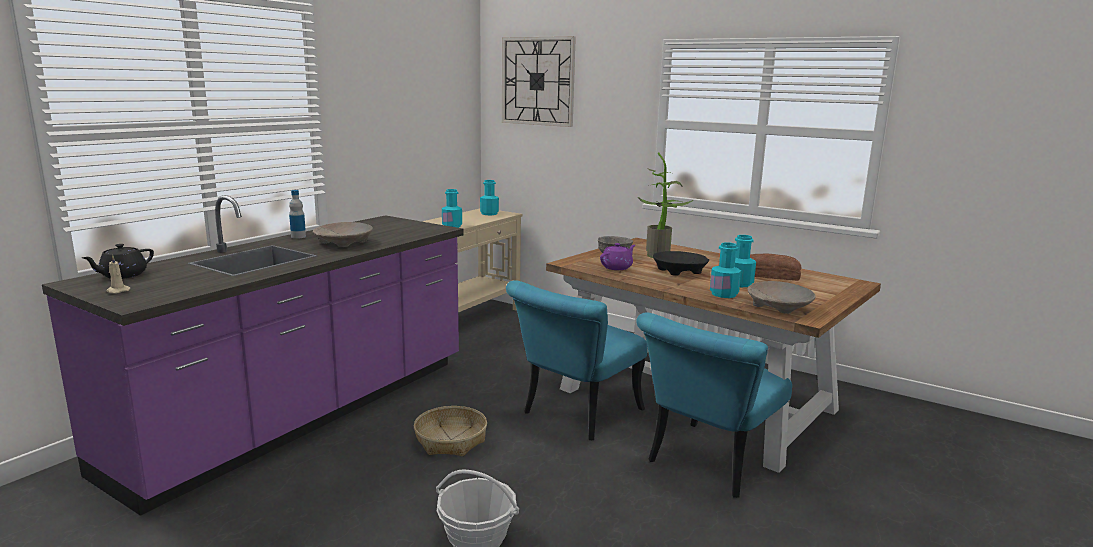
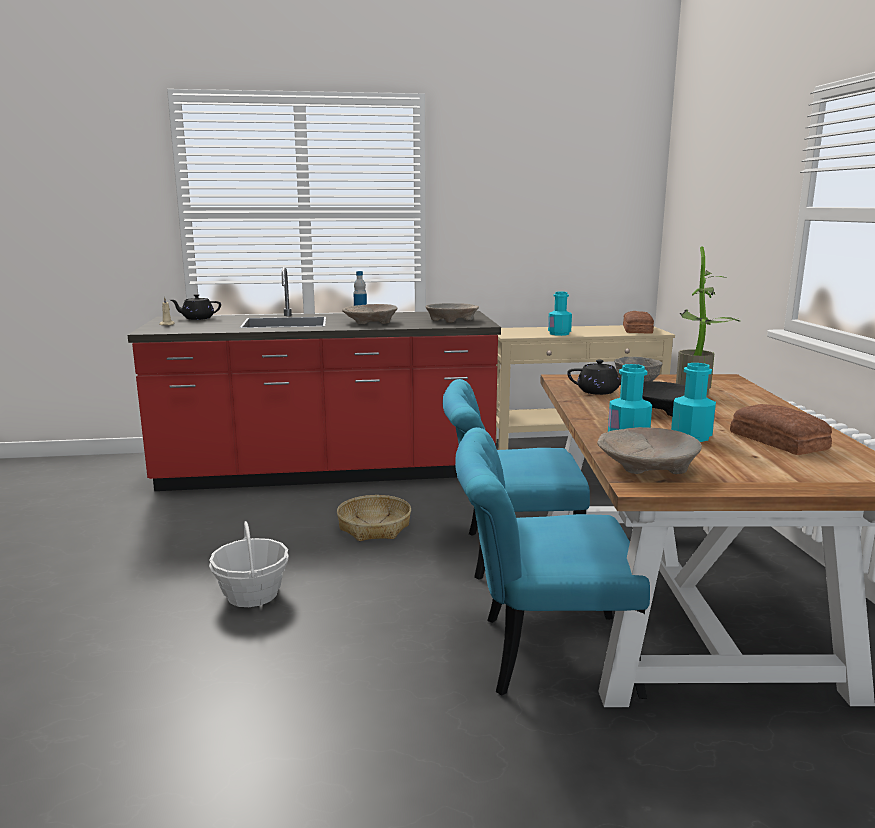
camera: 50 degrees right, 0 degrees up
purple counter [42,195,463,516] -> red counter [127,267,501,491]
turquoise bottle [480,180,499,215] -> bread [623,311,654,334]
wall clock [502,36,576,127] -> none
purple teapot [600,243,635,270] -> black teapot [567,360,621,395]
none -> beige bowl [425,303,479,323]

